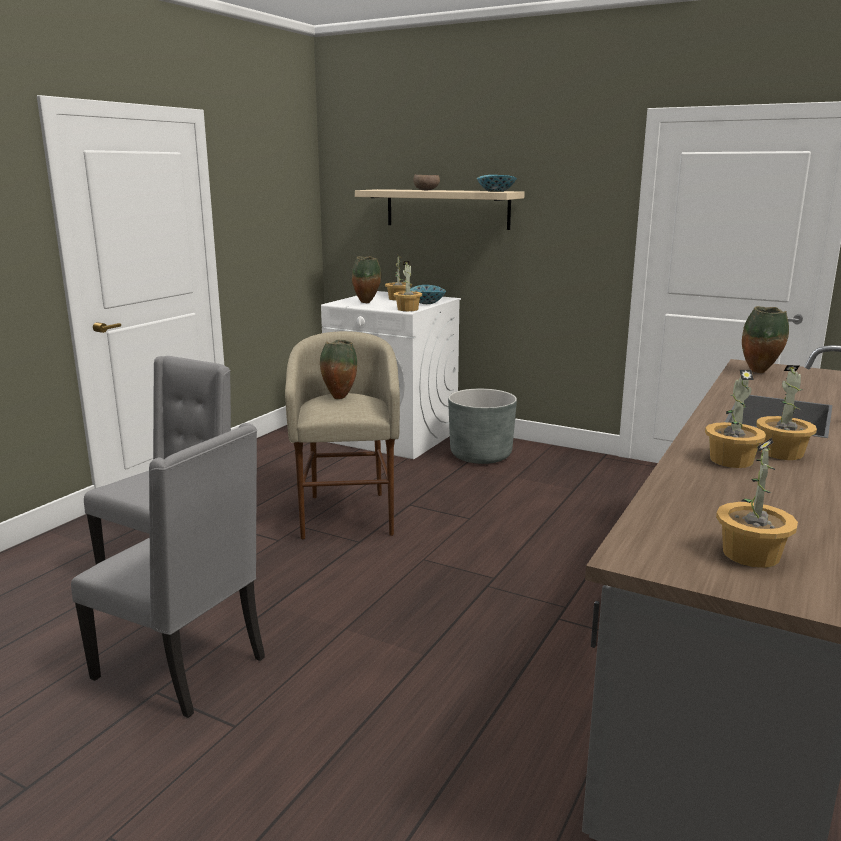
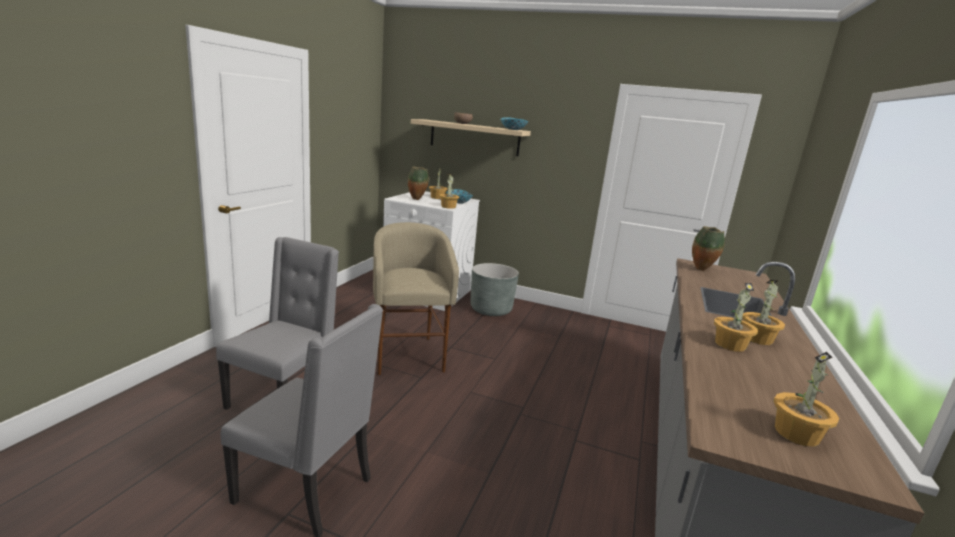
camera: 10 degrees left, 0 degrees up
vase [320,340,357,399] -> none

